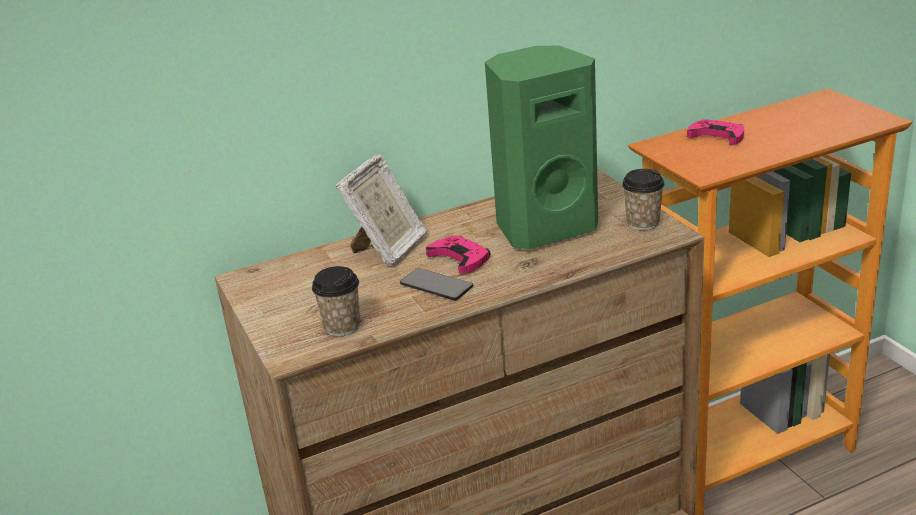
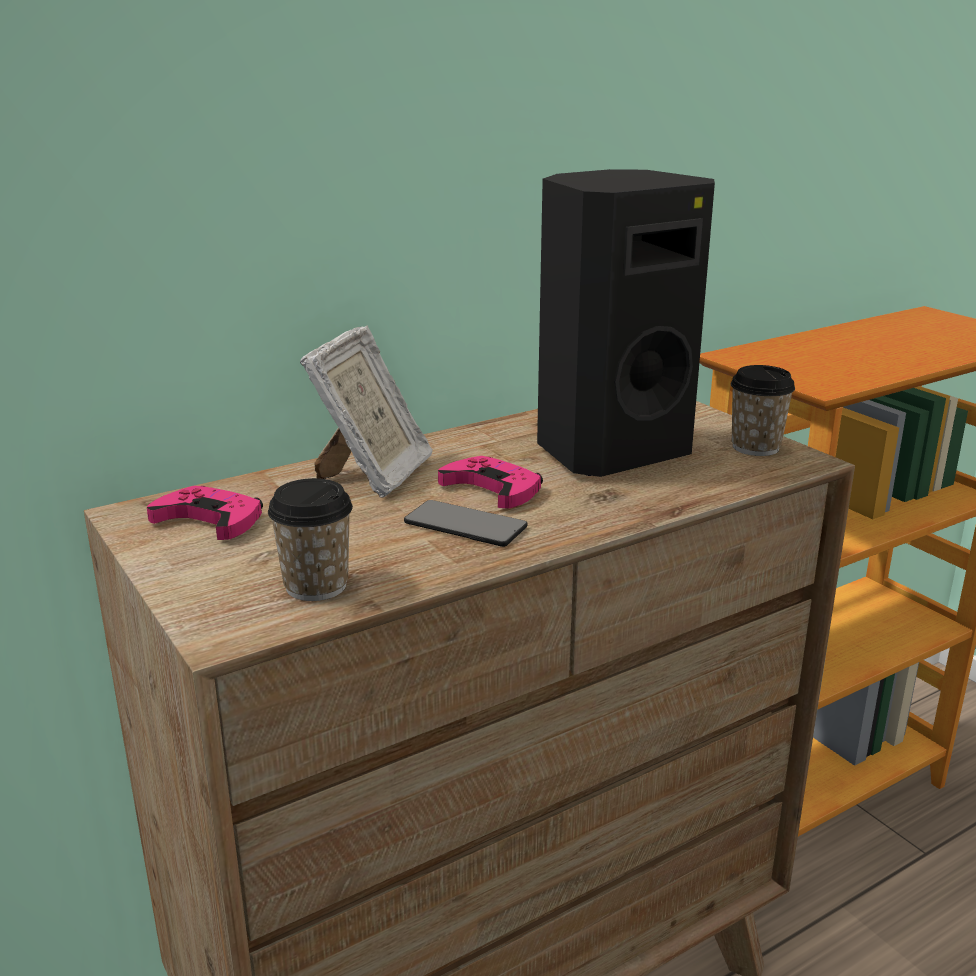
camera: 10 degrees left, 5 degrees down
green speaker [485,45,598,250] -> black speaker [537,169,715,477]
pink game controller [687,119,744,145] -> pink game controller moved to [147,486,263,540]

